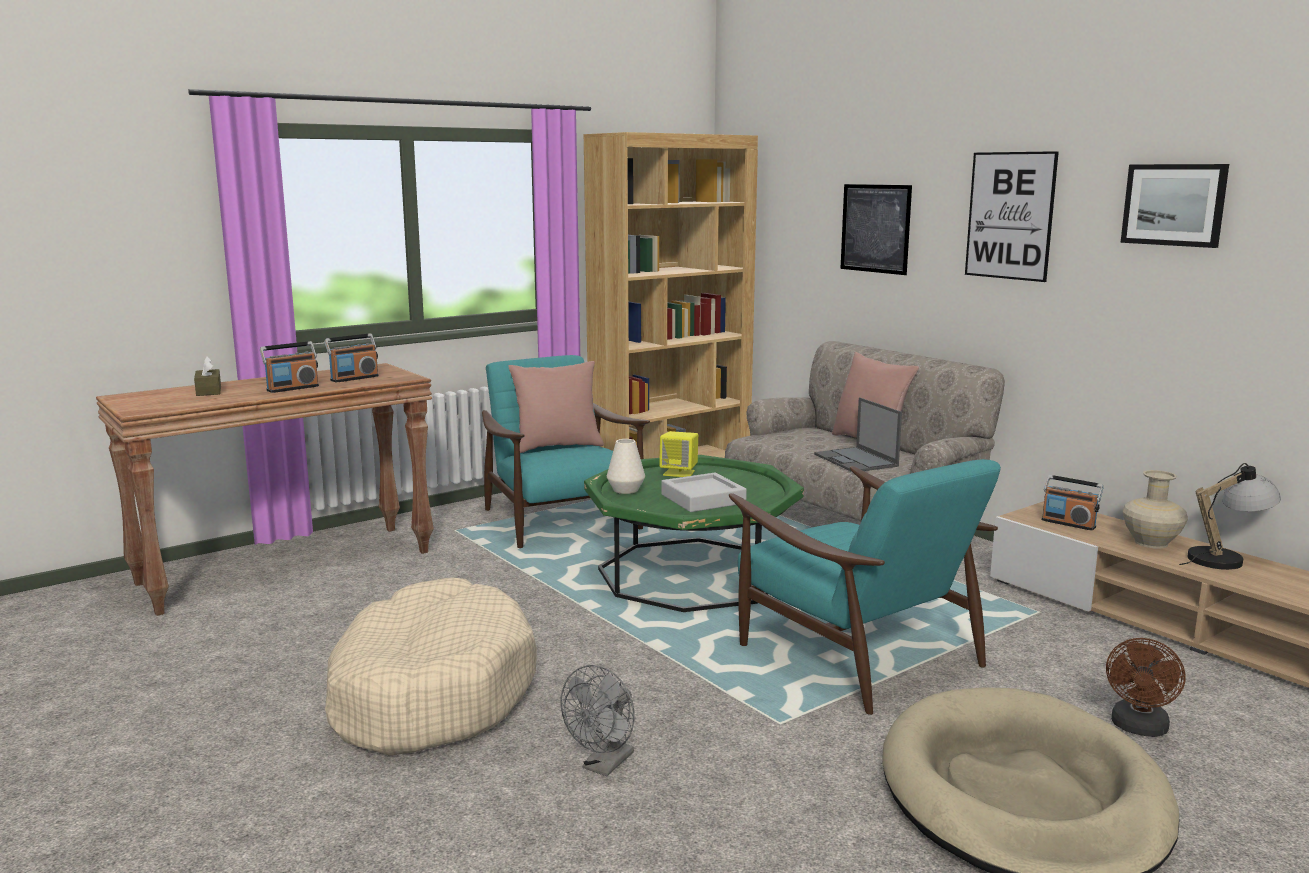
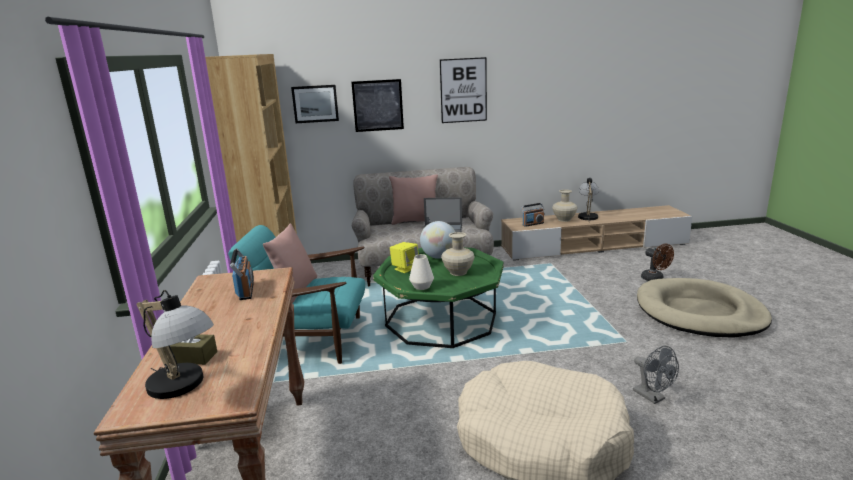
camera: 60 degrees left, 5 degrees up
radio [260,341,319,393] -> none
grey tray [661,473,747,512] -> beige vase [441,232,475,276]
turquoise armchair [729,459,1001,715] -> none
picture [1121,164,1229,248] -> picture moved to [291,85,339,123]
none -> table lamp [136,290,214,399]
none -> globe [420,221,455,259]

